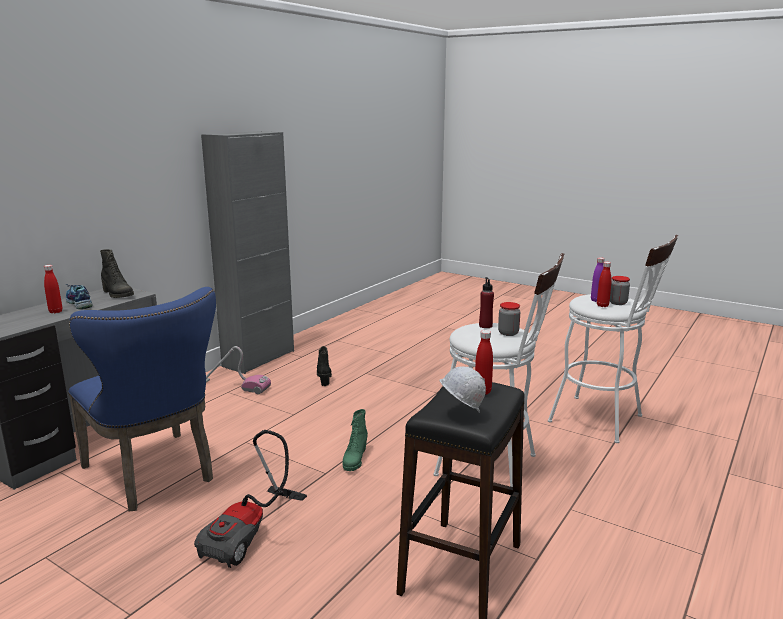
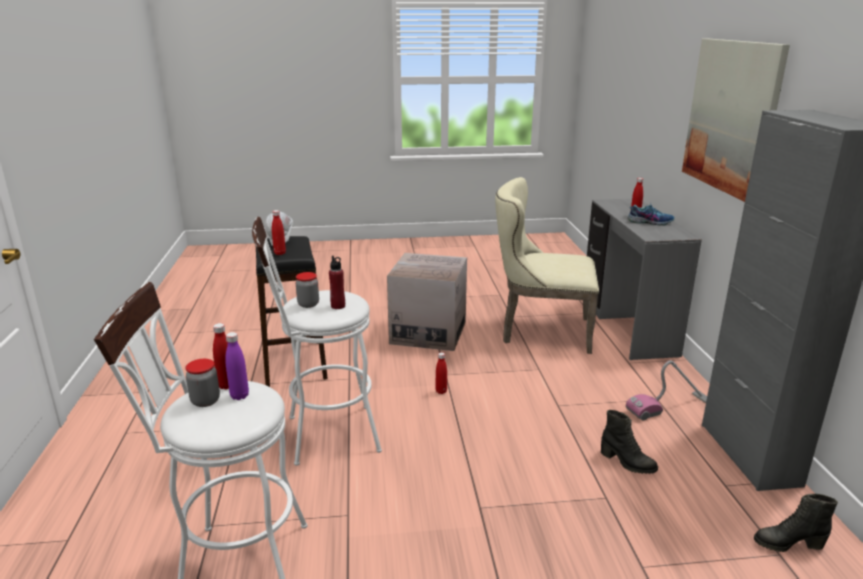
camera: 140 degrees right, 5 degrees up
blue chair [68,287,216,511] -> beige chair [495,177,599,354]
black boot [100,249,134,298] -> black boot moved to [754,494,838,552]
vacuum cleaner [194,430,307,568] -> cardboard box [387,253,467,351]
green boot [342,409,368,471] -> red bottle [436,352,447,394]
none -> picture [682,39,790,202]

